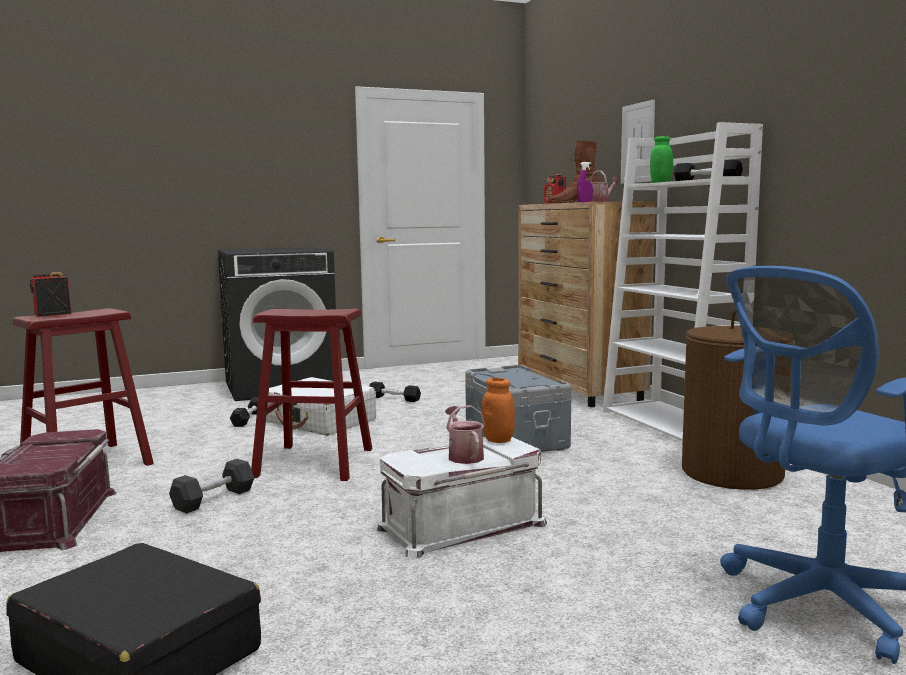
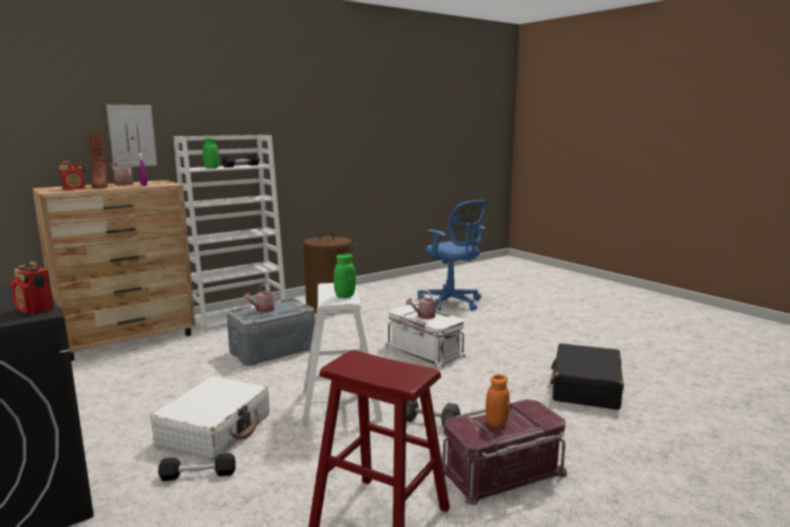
camera: 105 degrees left, 5 degrees up
radio [30,272,71,317] -> radio moved to [10,261,54,314]
red stool [251,309,372,481] -> white stool [302,283,383,427]
black dumbbell [369,382,421,402] -> none
orange jar [482,378,515,443] -> orange jar moved to [486,374,510,428]
none -> watering can [243,284,280,313]
none -> green jar [334,254,356,298]

